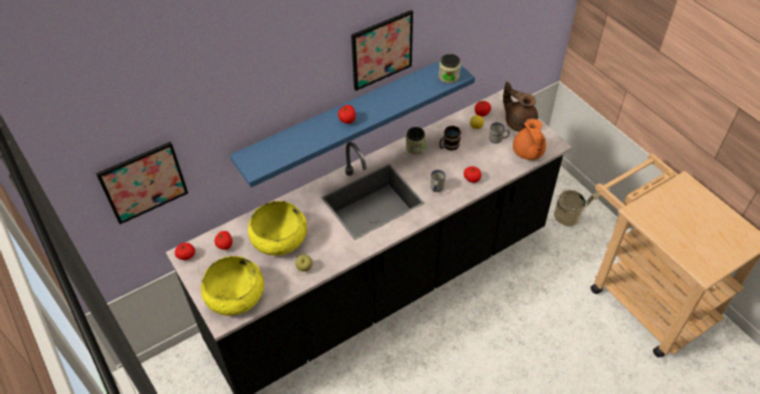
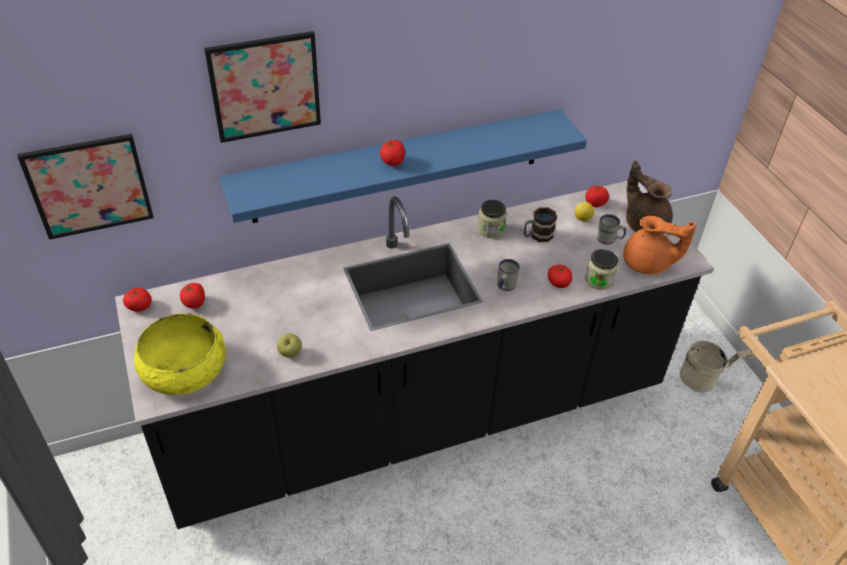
camera: 10 degrees right, 5 degrees down
yellow bowl [248,201,307,256] -> none
picture [351,10,413,91] -> picture moved to [204,31,321,143]
jar [439,54,461,83] -> jar moved to [585,249,618,290]
orange teapot [513,119,546,160] -> orange teapot turned 75 degrees counterclockwise [623,216,697,275]

